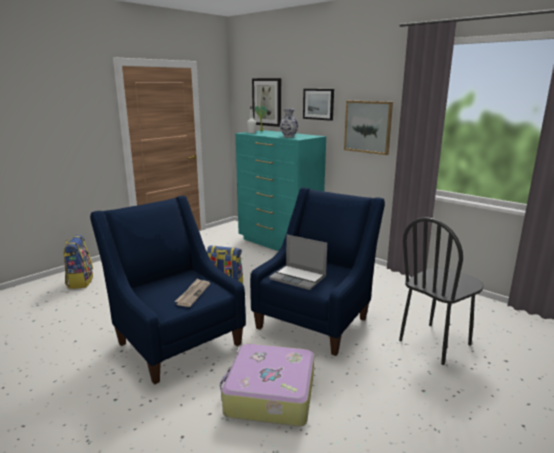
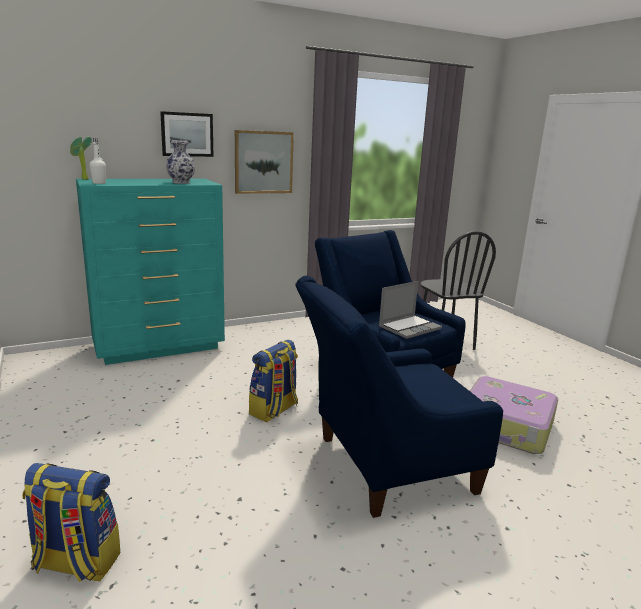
camera: 70 degrees left, 0 degrees up
newspaper [175,279,210,307] -> none
picture [252,78,281,127] -> none

